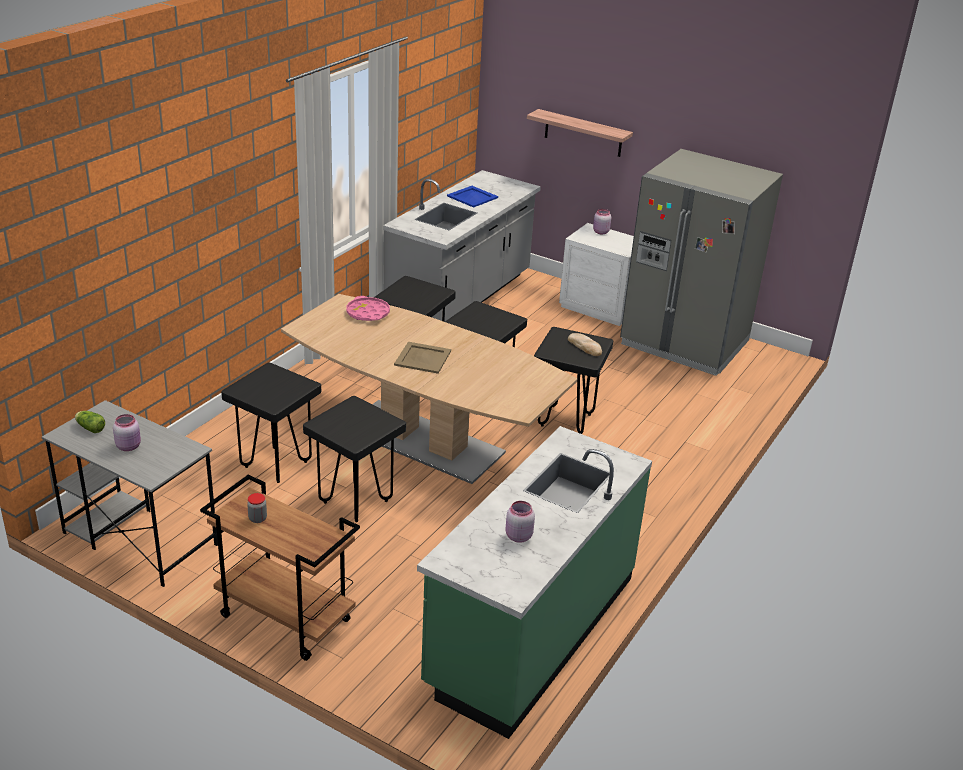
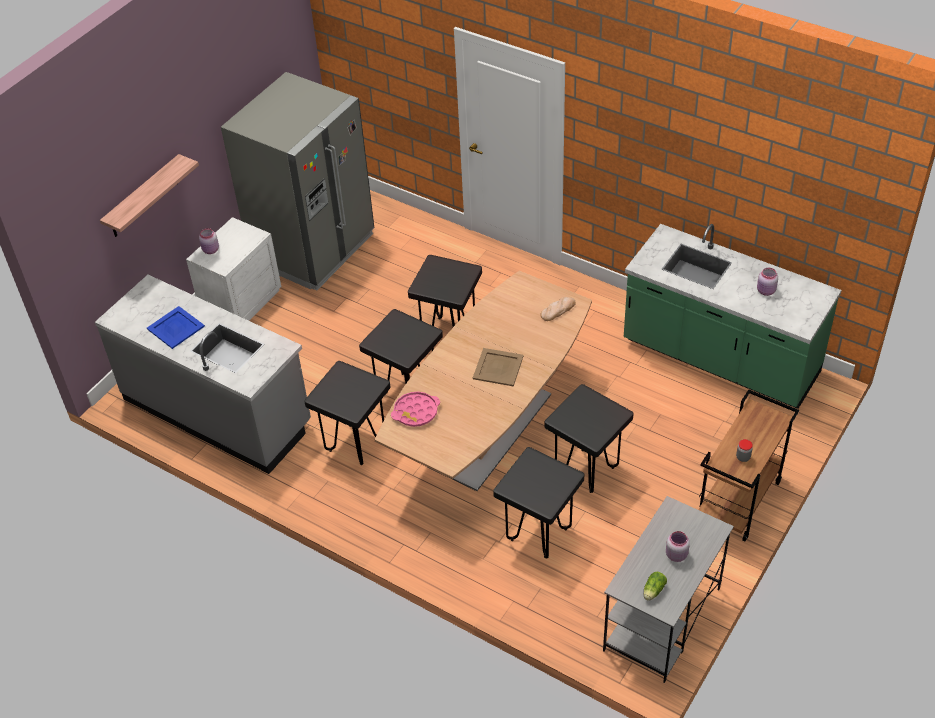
camera: 85 degrees left, 15 degrees up
bread [568,333,602,356] -> bread moved to [540,297,576,321]

